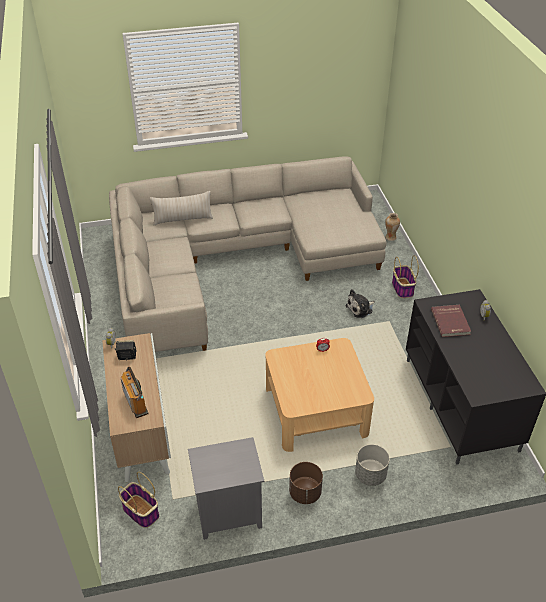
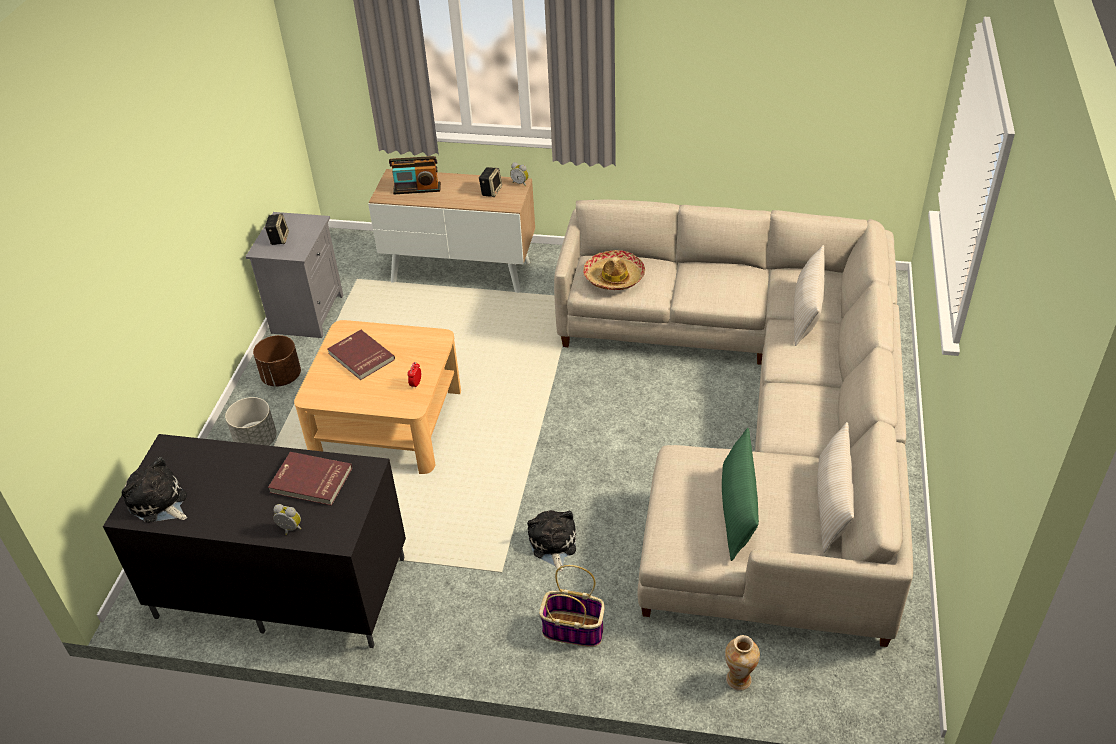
camera: 115 degrees right, 0 degrees up
basket [118,472,159,528] -> none
none -> plush toy [122,457,187,523]
none -> speaker [265,213,289,245]
none -> red book [327,330,395,380]
none -> hat [583,250,645,290]
none -> green pillow [722,428,759,561]
none -> beige pillow [817,422,854,553]

